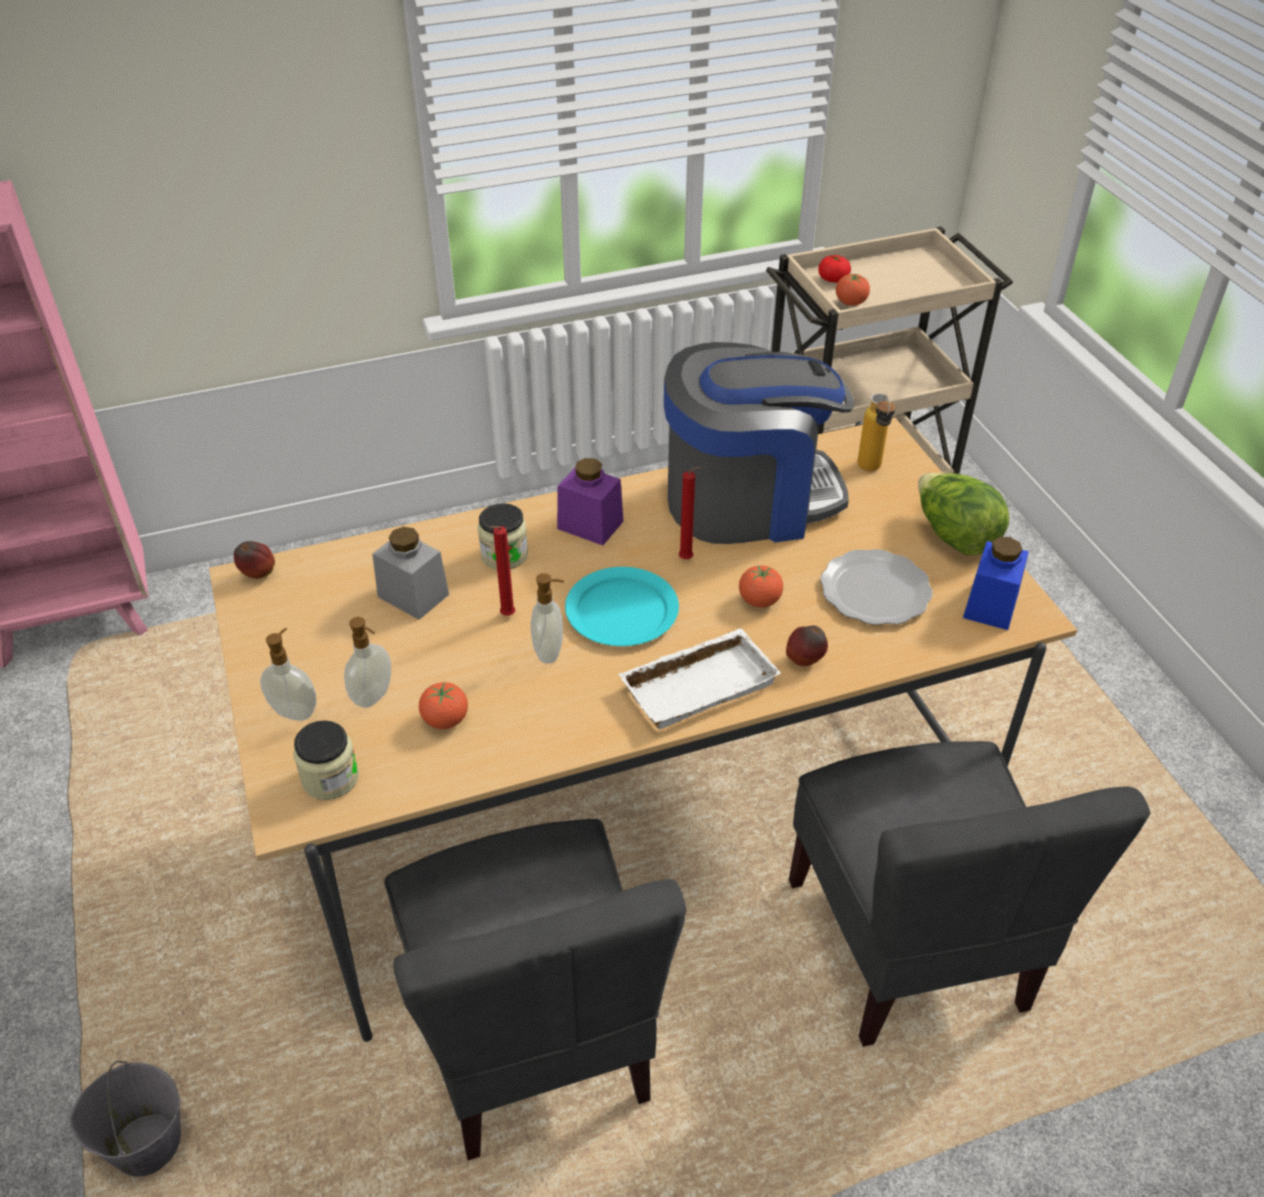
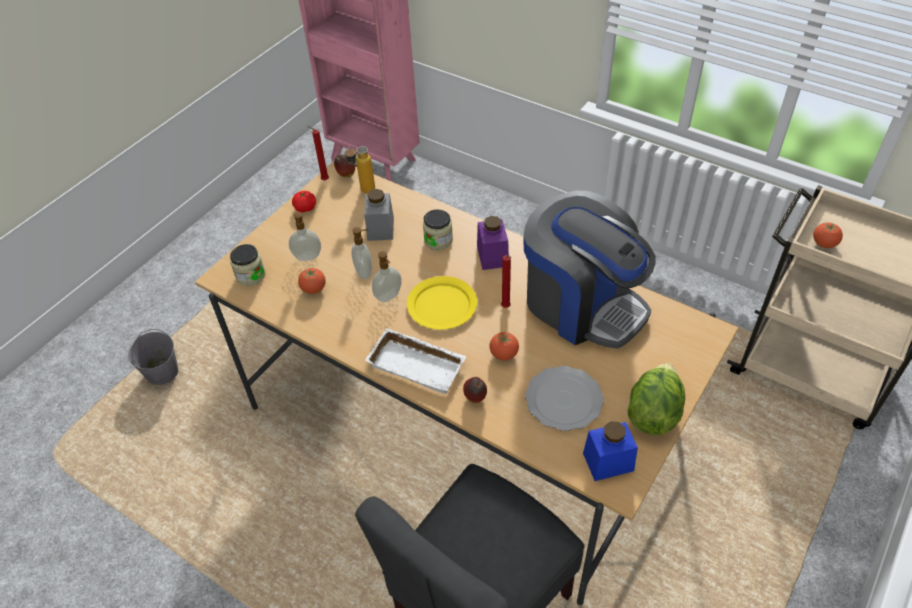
camera: 55 degrees right, 5 degrees up
soap dispenser [260,628,317,721] -> soap dispenser moved to [352,227,372,279]
grey chair [384,819,686,1160] -> none
red candle [489,526,515,616] -> red candle moved to [307,126,329,180]
turquoise plate [565,567,679,646] -> yellow plate [407,276,477,330]
tomato [818,255,851,283] -> tomato moved to [292,191,316,212]
bottle [857,393,895,471] -> bottle moved to [344,146,375,193]

